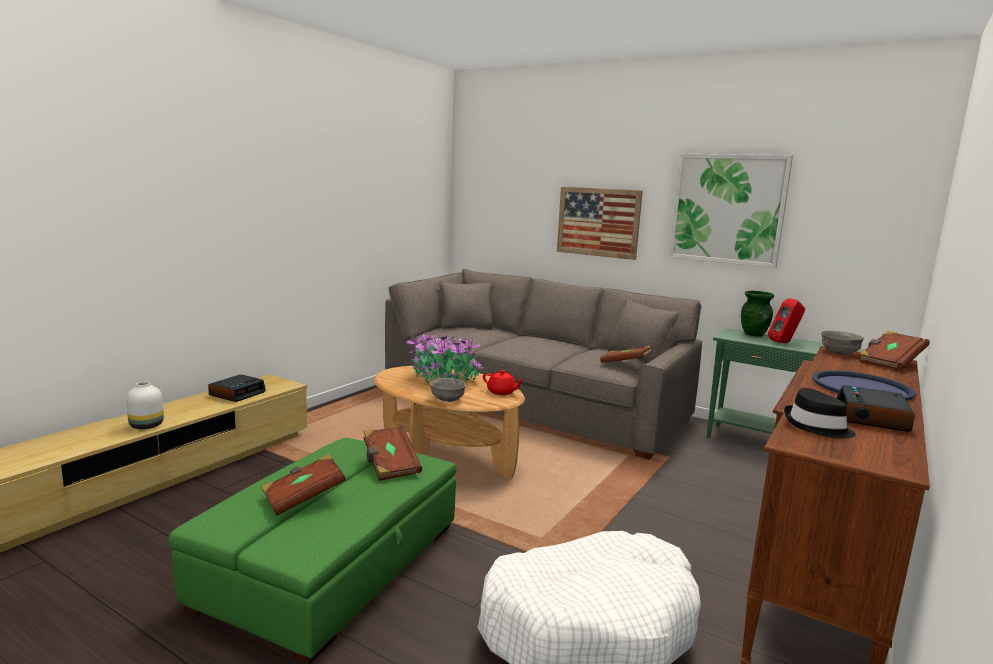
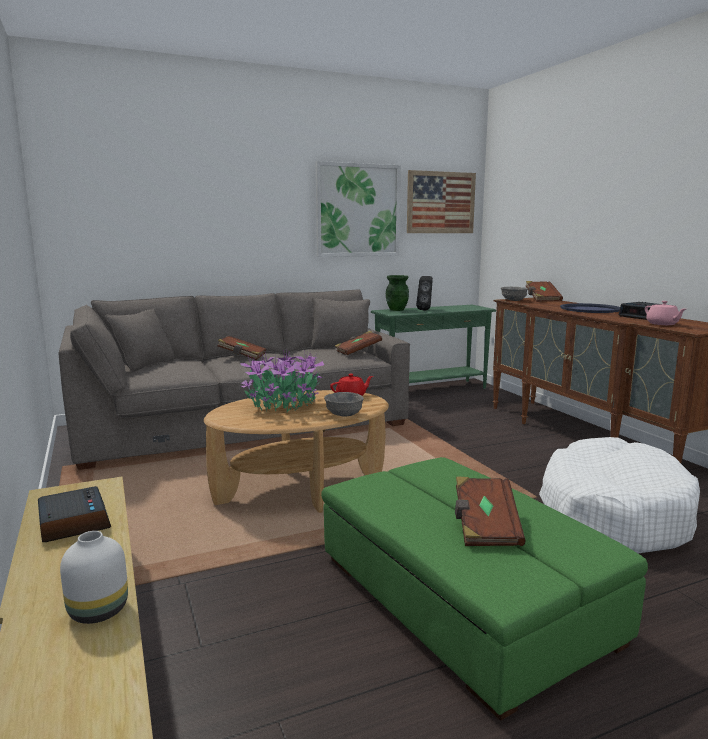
camera: 55 degrees left, 0 degrees up
brown book [363,426,422,481] -> brown book moved to [217,336,266,360]
picture [557,187,643,260] -> picture moved to [407,170,476,233]
red speaker [768,298,805,343] -> black speaker [416,276,433,311]
black hat [784,388,856,438] -> pink teapot [645,301,686,325]

